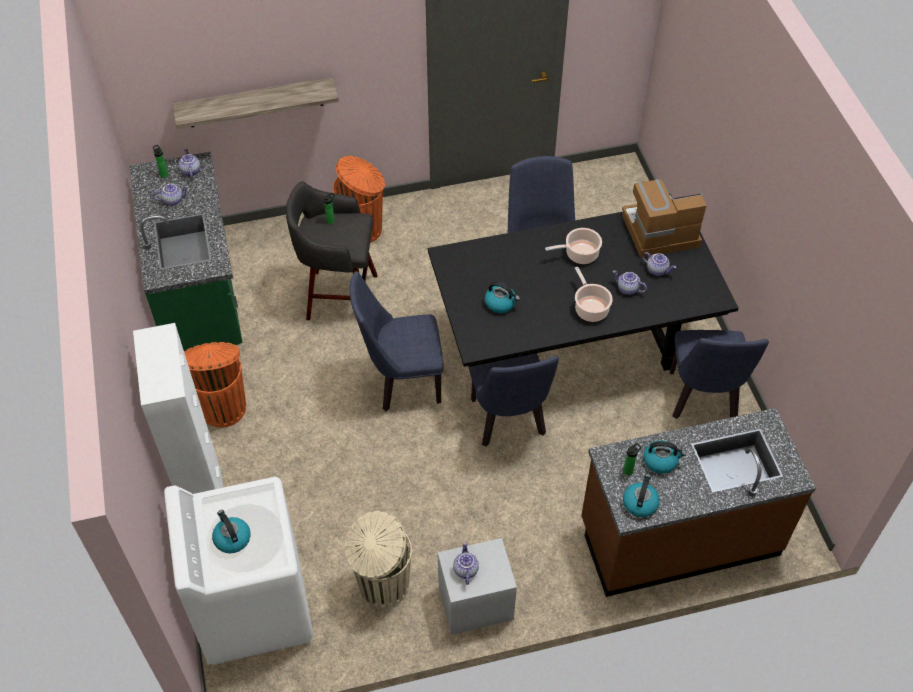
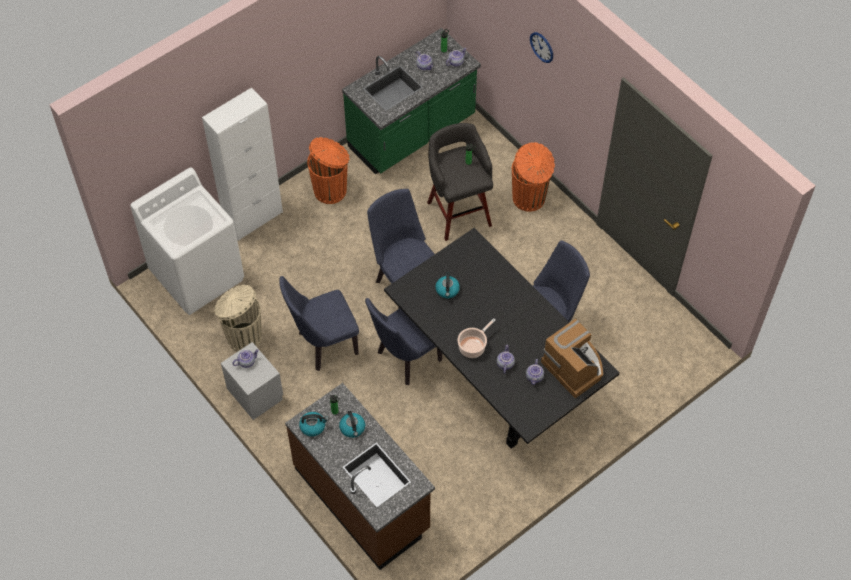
camera: 65 degrees right, 5 degrees up
shelf [173,77,339,129] -> none
kettle [212,510,251,553] -> none
cooking pot [545,228,602,264] -> none
blue chair [670,330,769,419] -> blue chair moved to [279,276,359,371]
none -> wall clock [530,32,553,63]

